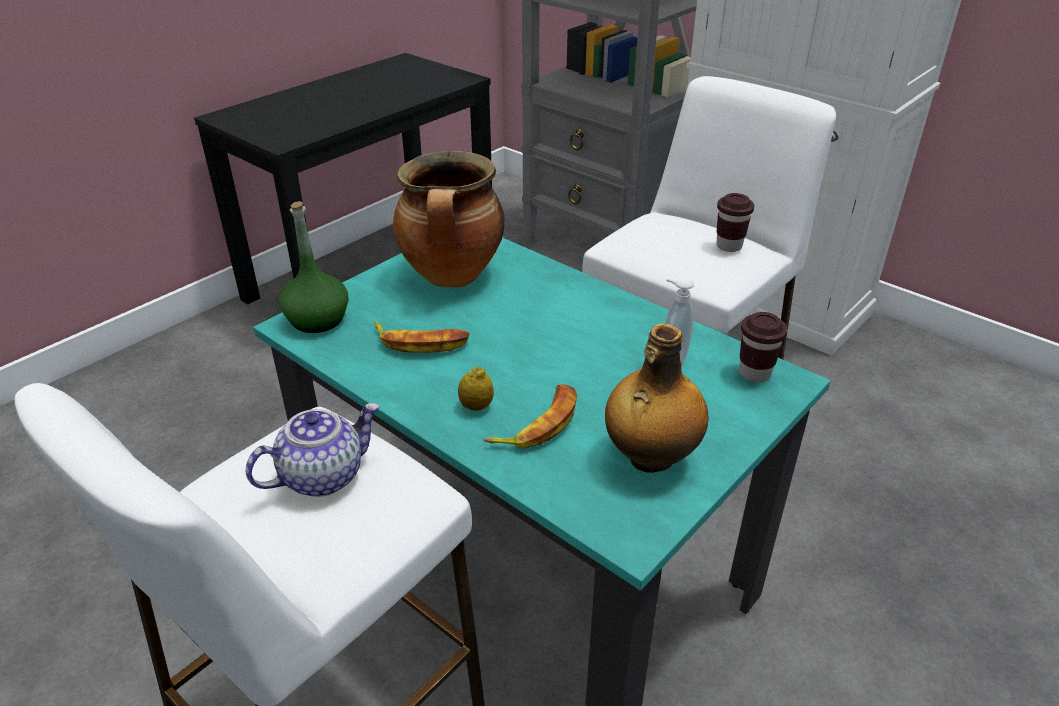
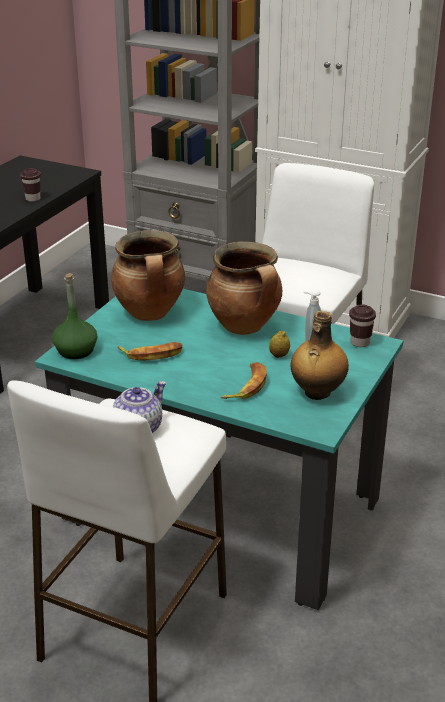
camera: 15 degrees left, 5 degrees down
lemon [458,367,494,411] -> lemon moved to [269,330,290,358]
brown cup [716,193,755,252] -> brown cup moved to [20,168,41,202]
none -> cooking pot [206,241,282,335]

